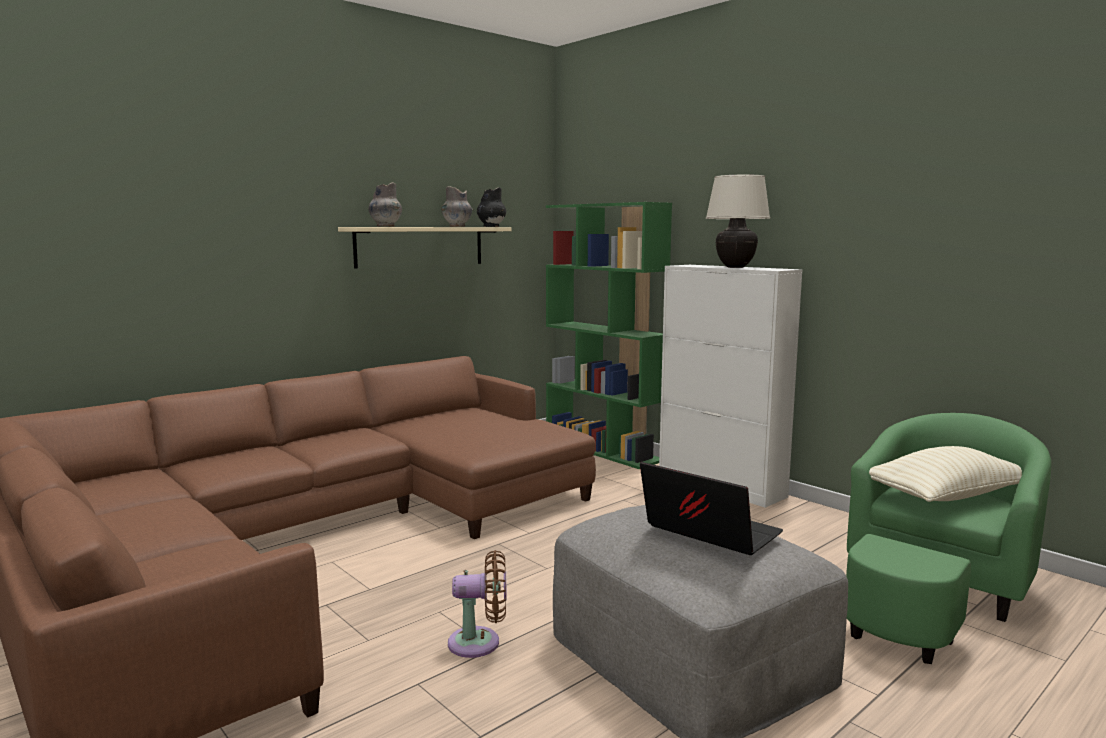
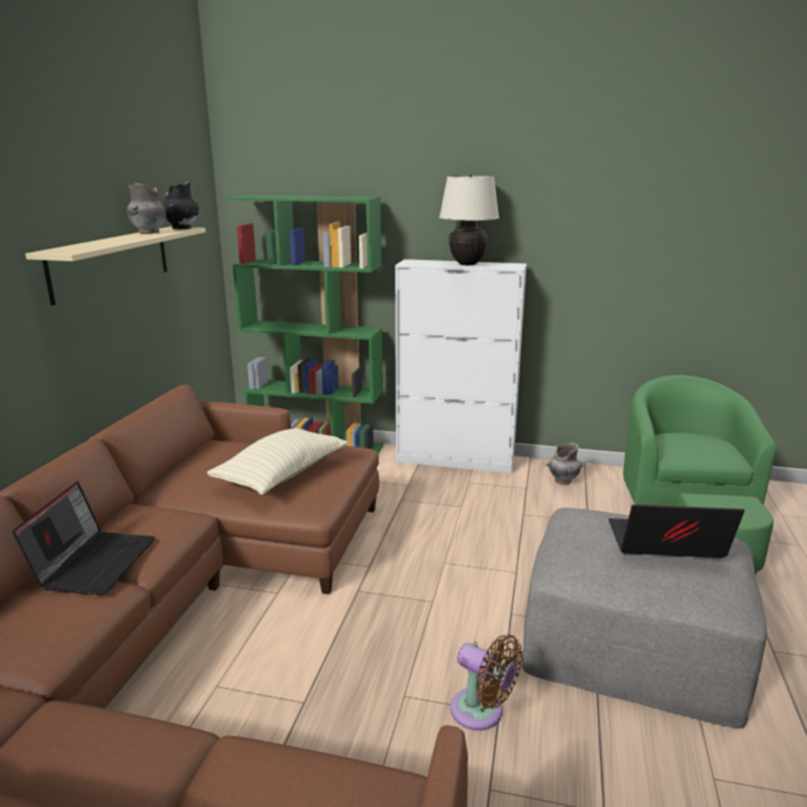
camera: 35 degrees left, 10 degrees up
grey vase [369,182,402,227] -> grey vase moved to [546,442,583,485]
brown fan [448,550,507,658] -> brown fan turned 75 degrees clockwise [450,634,523,731]
beige pillow [869,446,1022,502] -> beige pillow moved to [207,428,348,495]
none -> laptop [12,481,155,595]

